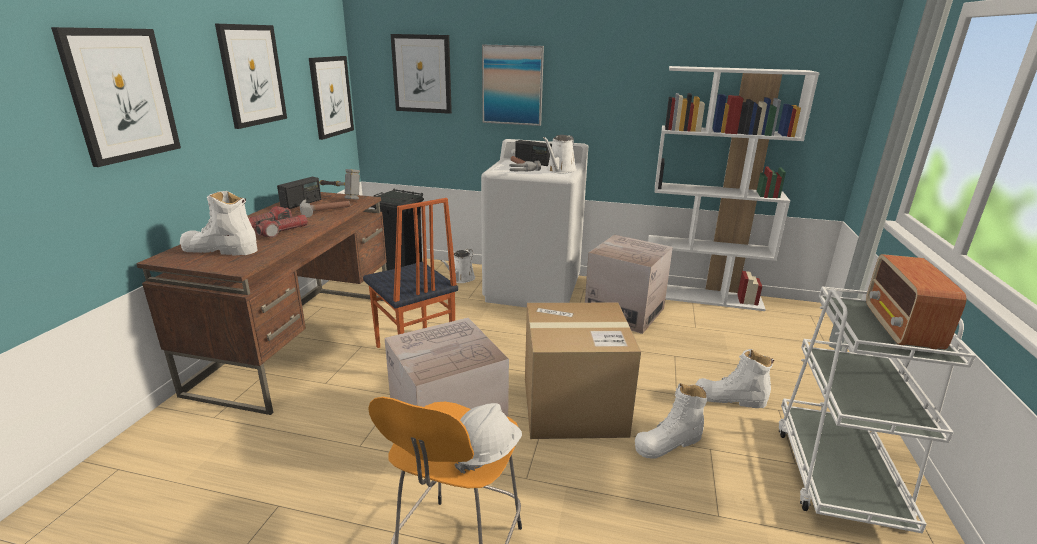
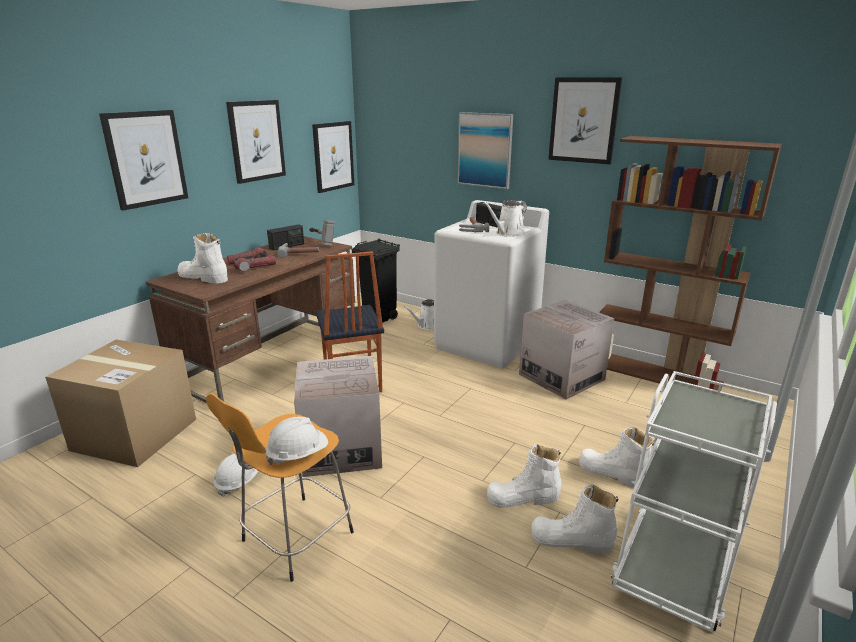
camera: 20 degrees right, 0 degrees up
picture [391,34,452,114] -> picture moved to [548,77,622,164]
cardboard box [525,303,641,439] -> cardboard box moved to [45,339,196,467]
white bookcase [648,66,820,311] -> brown bookcase [599,136,782,391]
radio [866,254,967,349] -> none
none -> white hard hat [214,453,258,497]
none -> white boot [531,484,619,553]

